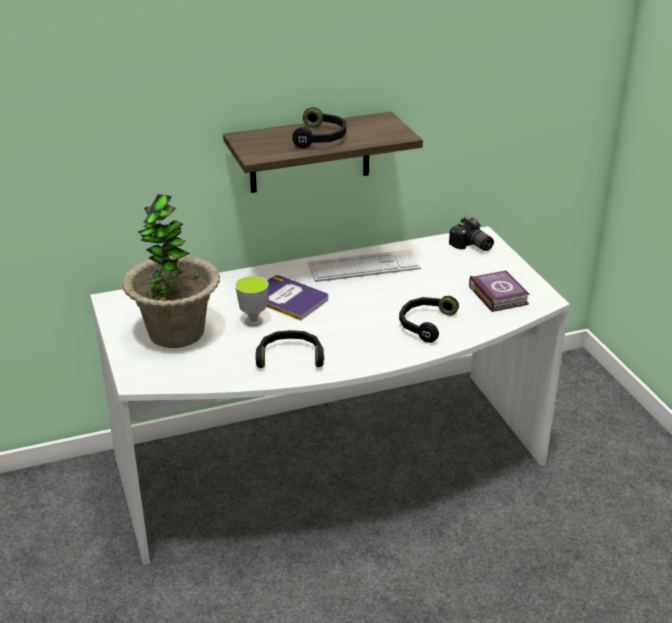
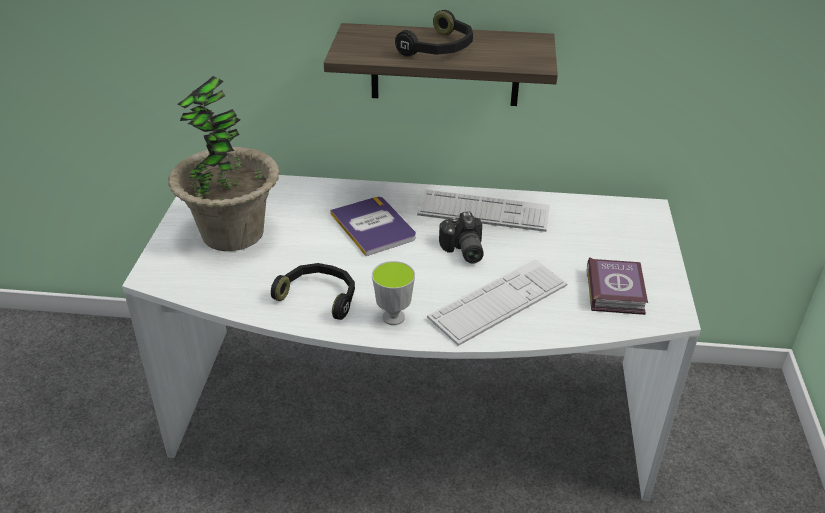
camera: 25 degrees right, 5 degrees up
cup [235,276,269,326] -> cup moved to [372,261,415,325]
black headphones [399,296,459,343] -> keyboard [427,259,568,346]
camera [449,216,494,251] -> camera moved to [439,212,484,263]

